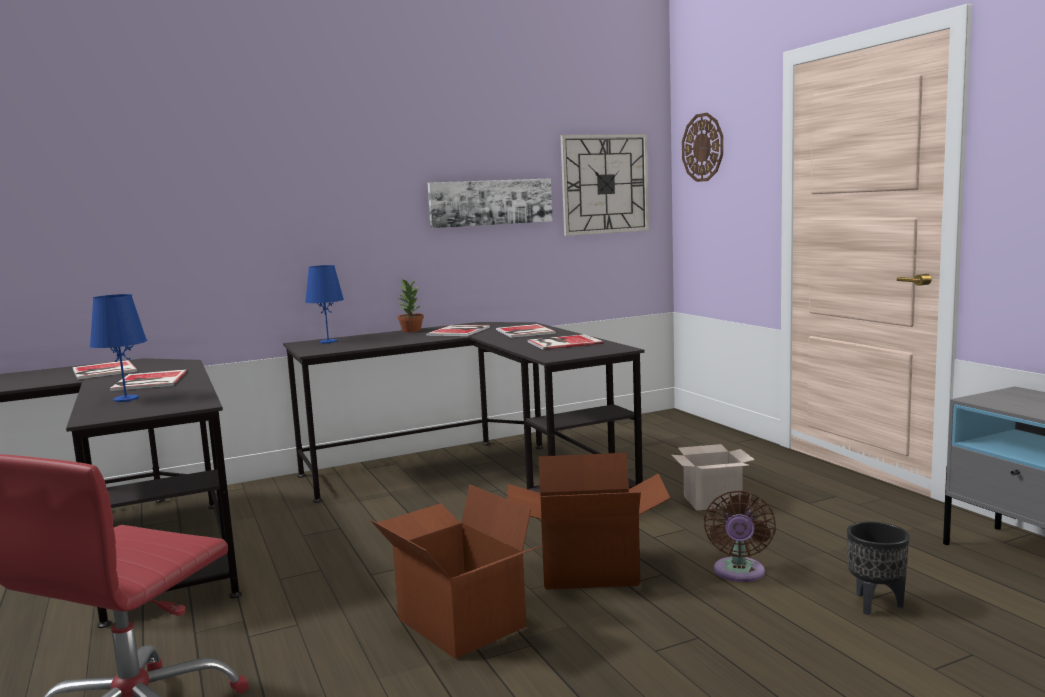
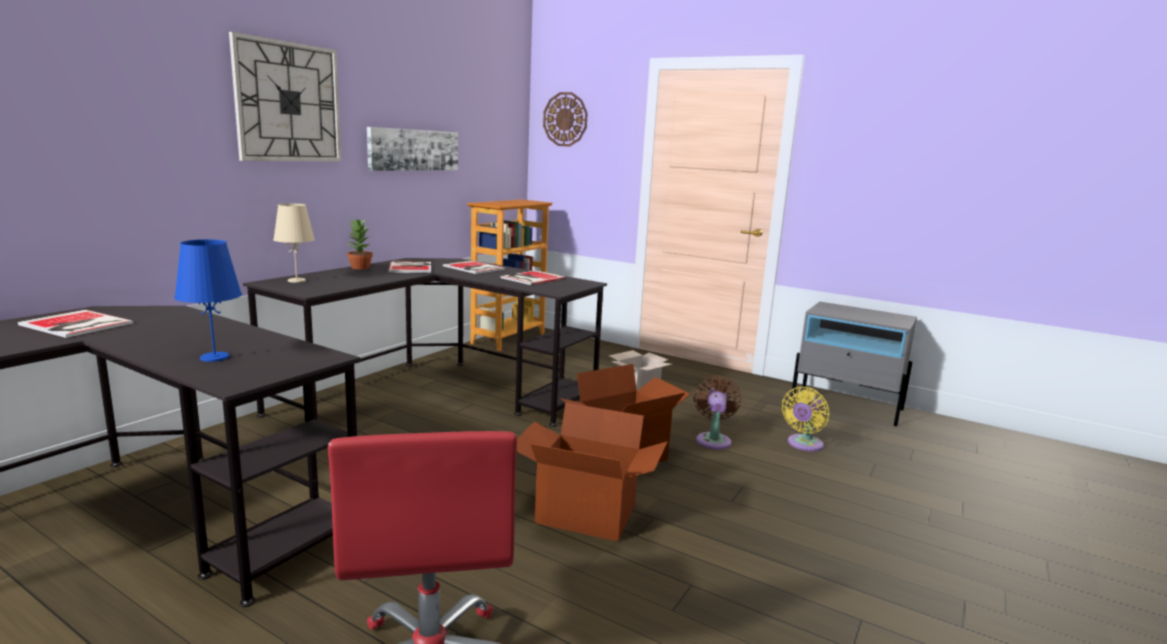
camera: 35 degrees left, 5 degrees up
book [110,369,187,391] -> none
blue table lamp [305,265,344,343] -> beige table lamp [273,203,315,283]
wall clock [560,134,649,236] -> wall clock moved to [229,32,341,162]
brown fan [704,490,776,582] -> brown fan turned 150 degrees counterclockwise [693,375,742,450]
black planter [847,521,910,615] -> yellow fan [782,387,830,452]
none -> bookcase [467,199,553,351]

